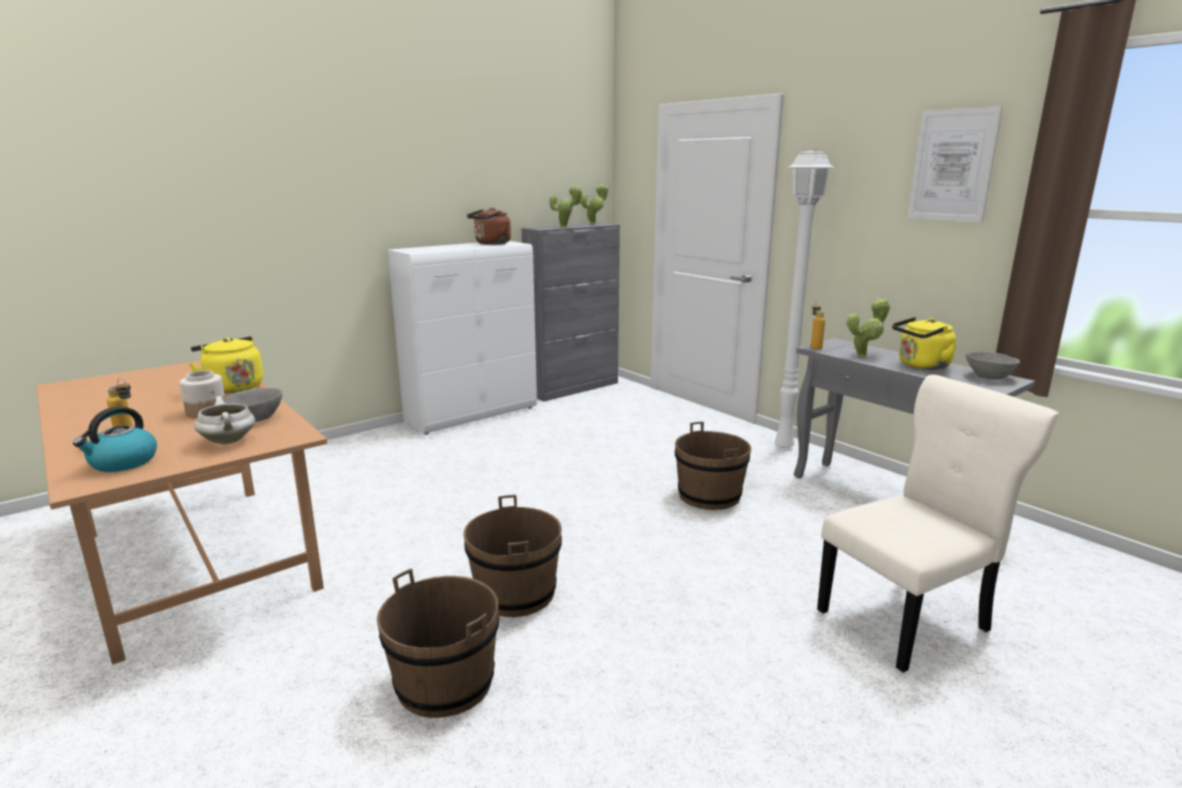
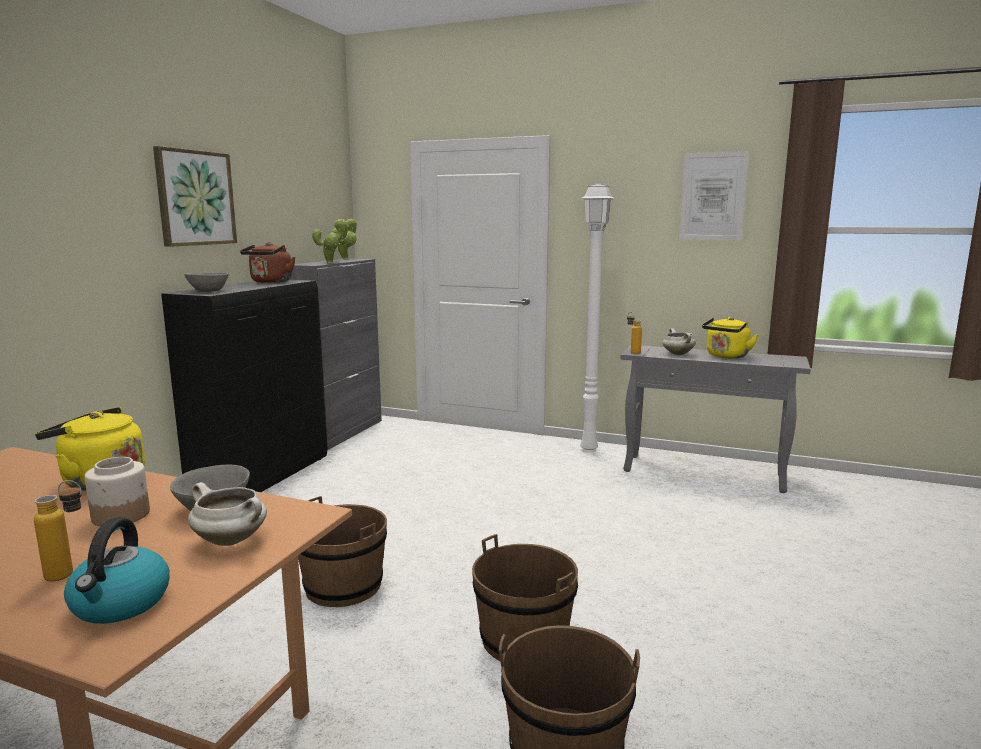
camera: 30 degrees left, 5 degrees down
white cabinet [388,241,537,435] -> black cabinet [161,279,327,492]
brown bucket [675,422,751,510] -> brown bucket moved to [298,496,387,607]
beige chair [817,375,1059,673] -> none
potted plant [847,298,890,357] -> white cooking pot [662,328,696,355]
grey bowl [966,352,1020,379] -> grey bowl moved to [184,272,229,292]
none -> picture [153,146,237,247]

